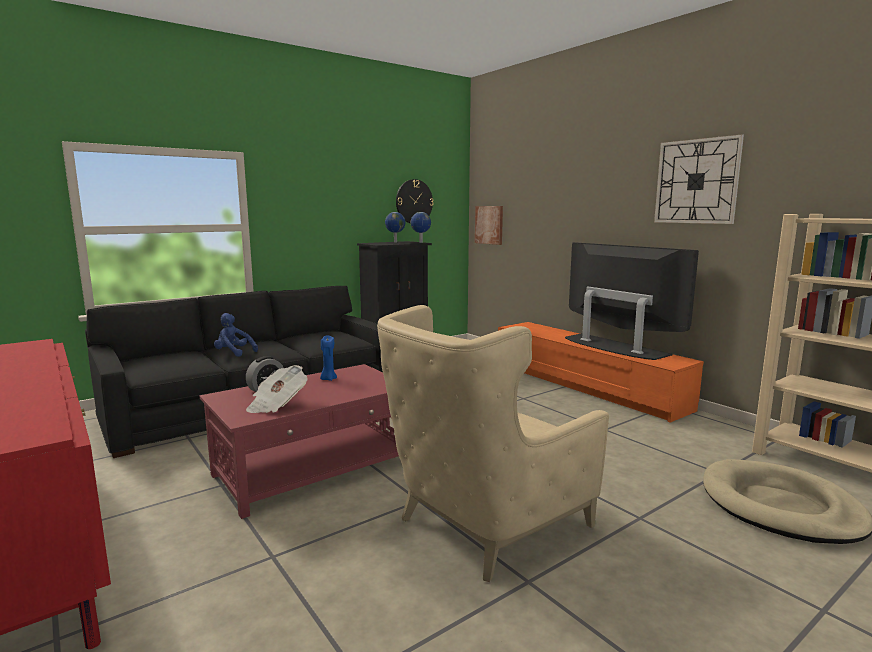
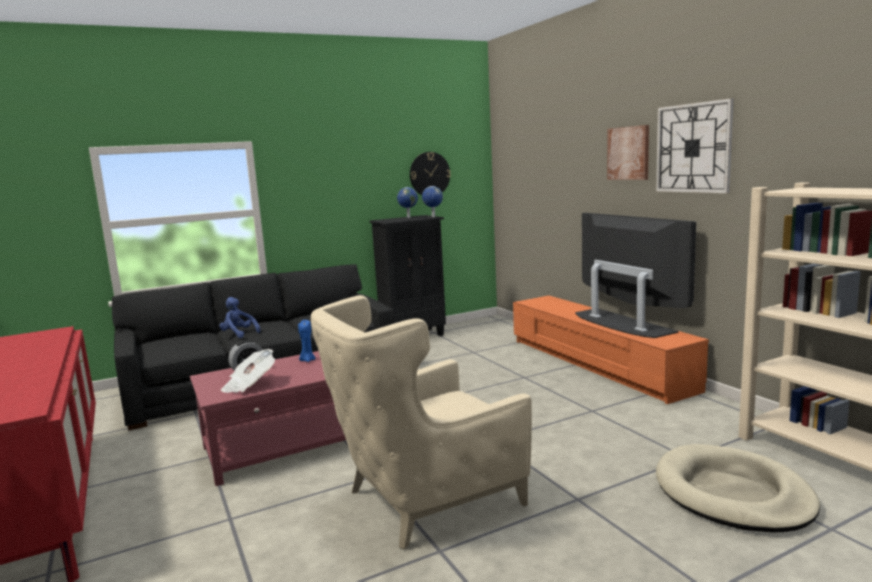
camera: 10 degrees right, 0 degrees up
picture [475,206,503,245] -> picture moved to [607,125,649,180]

